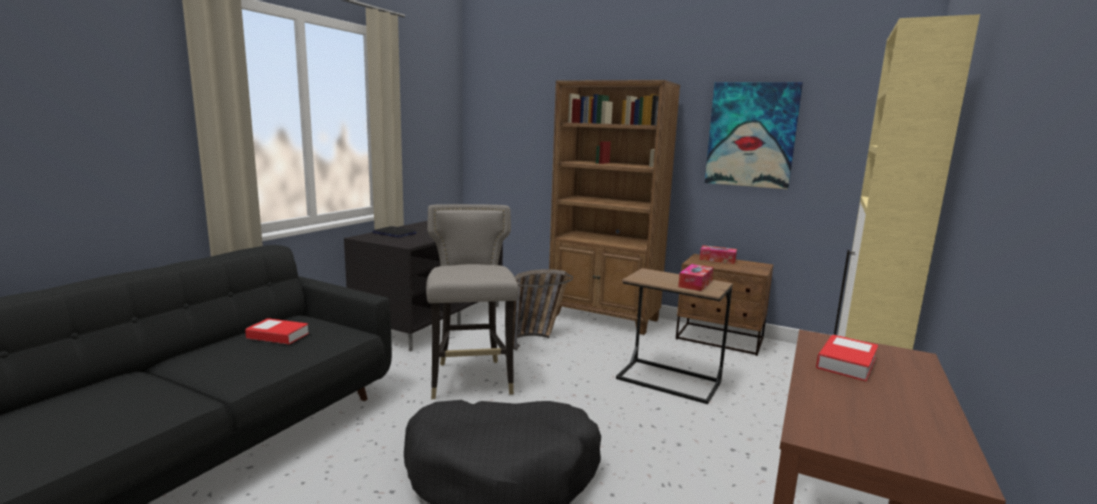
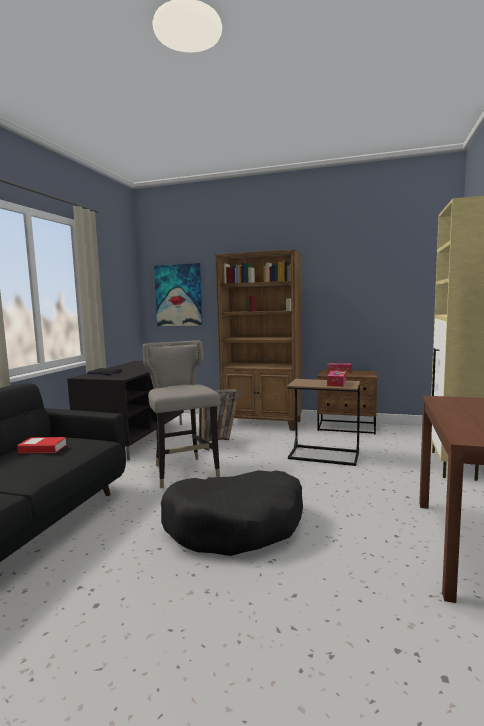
camera: 10 degrees left, 5 degrees down
picture [705,82,803,189] -> picture moved to [154,263,203,326]
book [816,335,878,381] -> none

